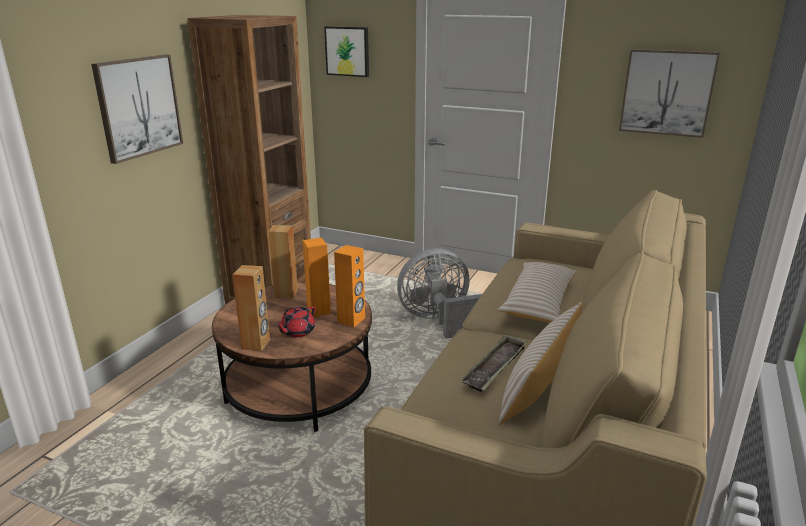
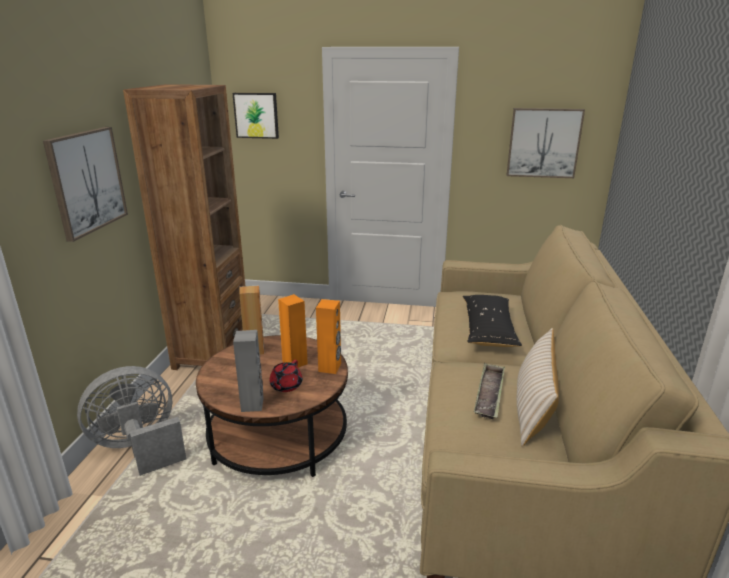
camera: 15 degrees left, 0 degrees up
brown speaker [232,265,270,351] -> grey speaker [233,330,264,412]
grey fan [397,248,481,339] -> grey fan moved to [77,366,186,476]
beige pillow [498,262,577,322] -> black pillow [463,295,522,347]

